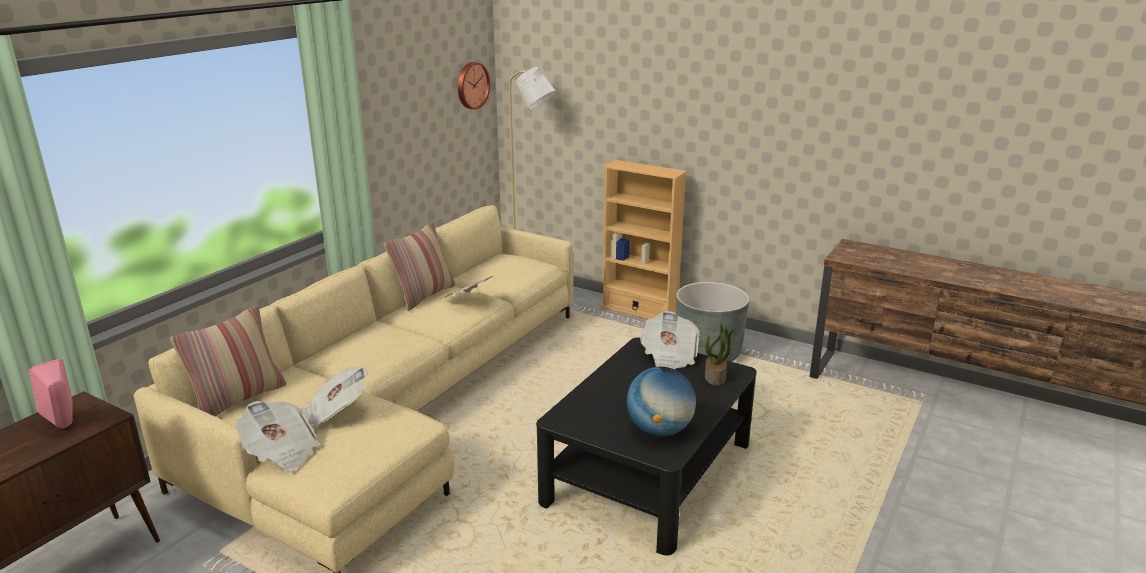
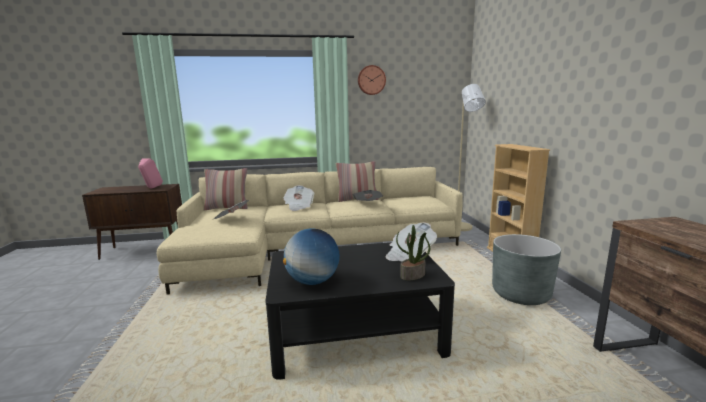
camera: 50 degrees right, 10 degrees down
newspaper [235,401,319,471] -> newspaper moved to [283,185,315,211]
wall clock [458,62,490,110] -> wall clock moved to [358,65,386,95]

